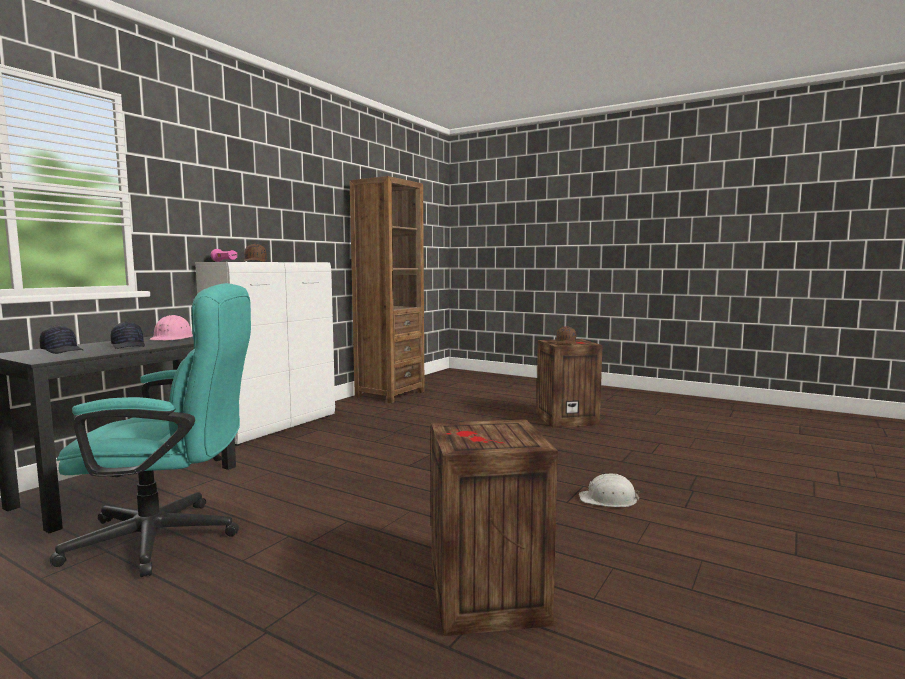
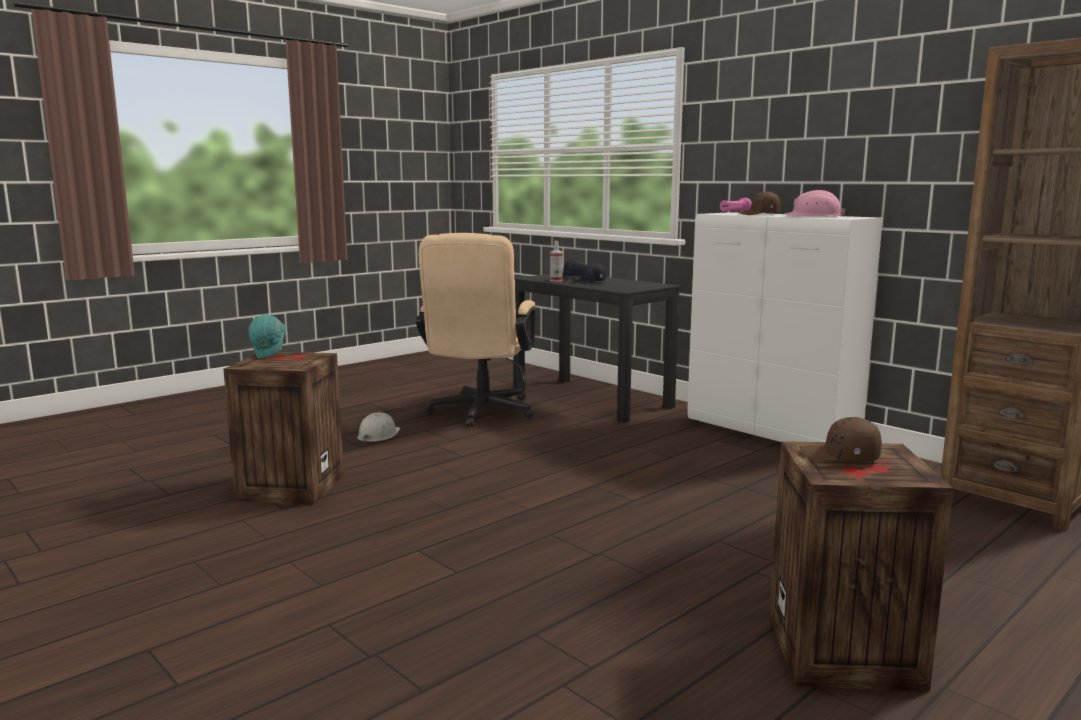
camera: 105 degrees right, 5 degrees up
turquoise office chair [49,283,251,577] -> beige office chair [416,233,536,427]
pink hard hat [150,315,193,340] -> pink hard hat moved to [784,190,846,217]
white hard hat [579,474,640,507] -> white hard hat moved to [357,412,400,443]
none -> turquoise hard hat [249,314,286,358]
none -> spray bottle [550,241,563,282]

